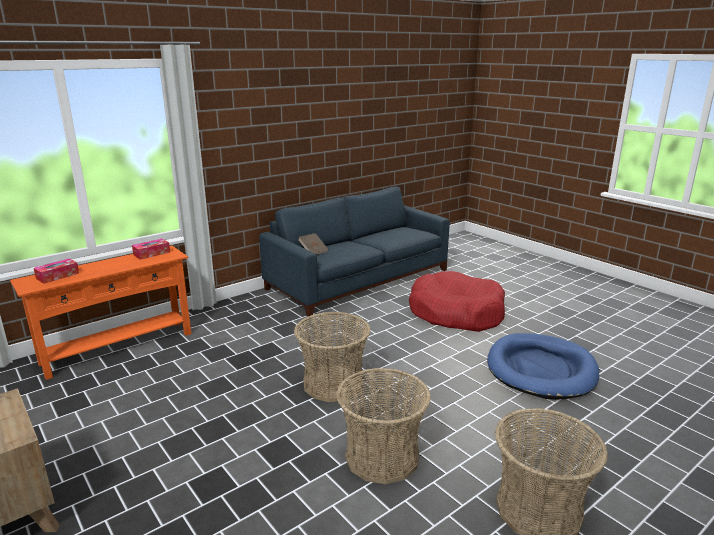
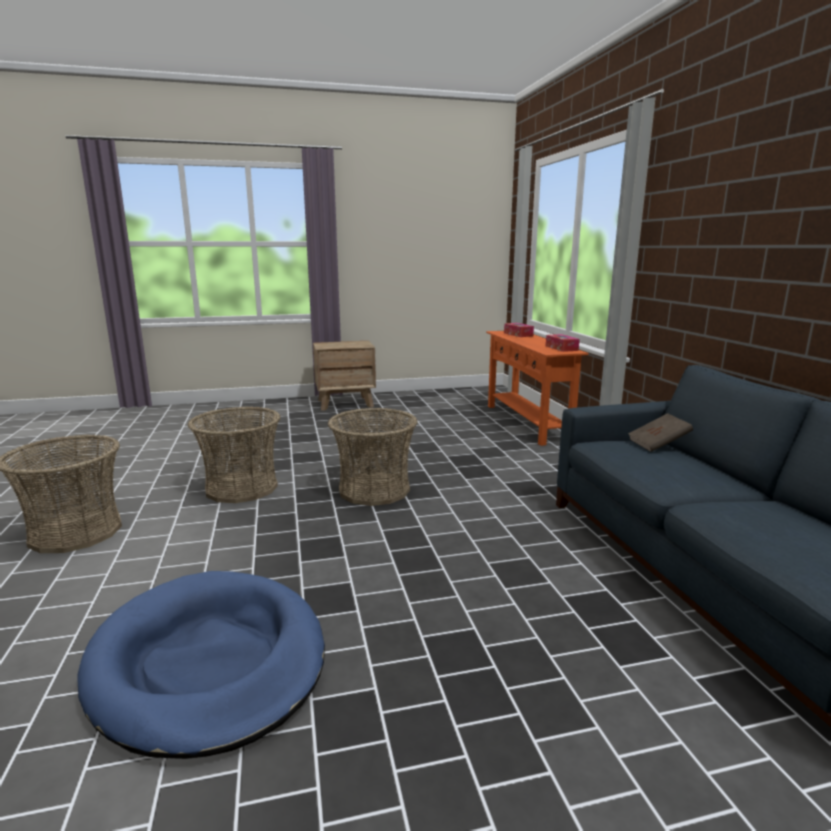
camera: 115 degrees right, 5 degrees down
red dog bed [409,271,505,332] -> none

